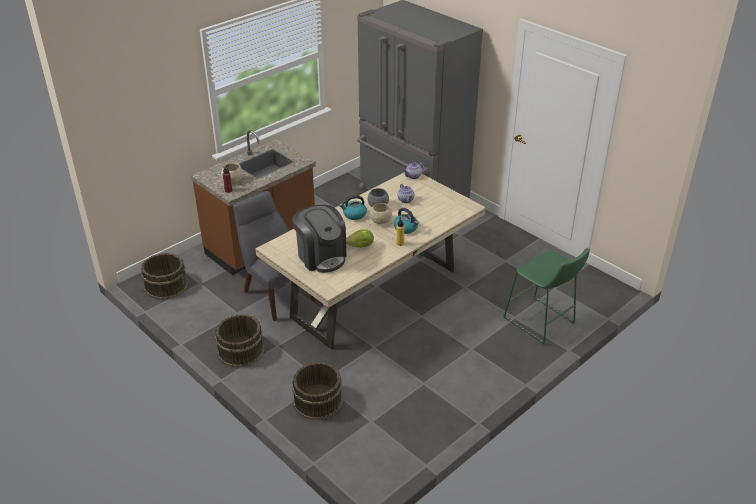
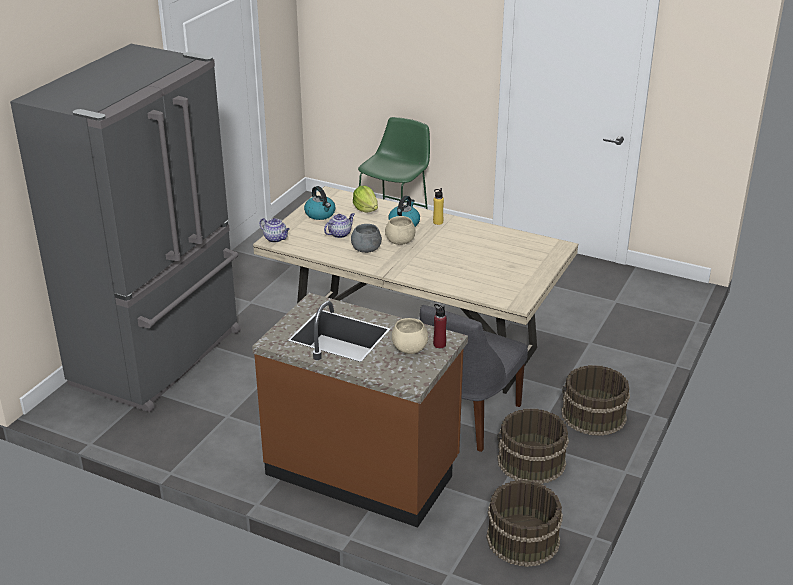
camera: 110 degrees left, 5 degrees down
coffee machine [292,205,346,273] -> none
brown bucket [292,362,343,420] -> brown bucket moved to [497,409,569,484]
kettle [339,195,367,220] -> kettle moved to [304,186,336,220]
lettuce [346,229,374,248] -> lettuce moved to [353,185,378,212]

